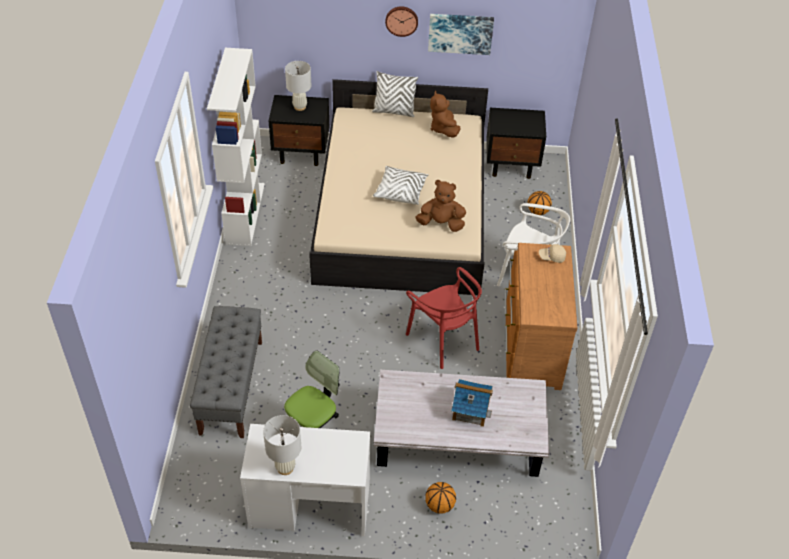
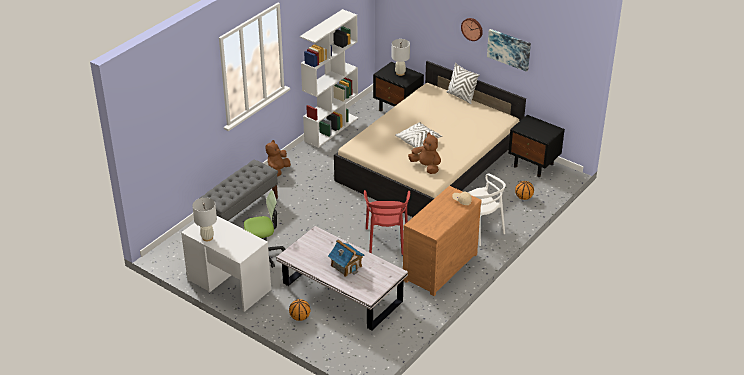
camera: 35 degrees right, 10 degrees down
brown plush toy [430,91,460,138] -> brown plush toy moved to [266,140,291,177]

